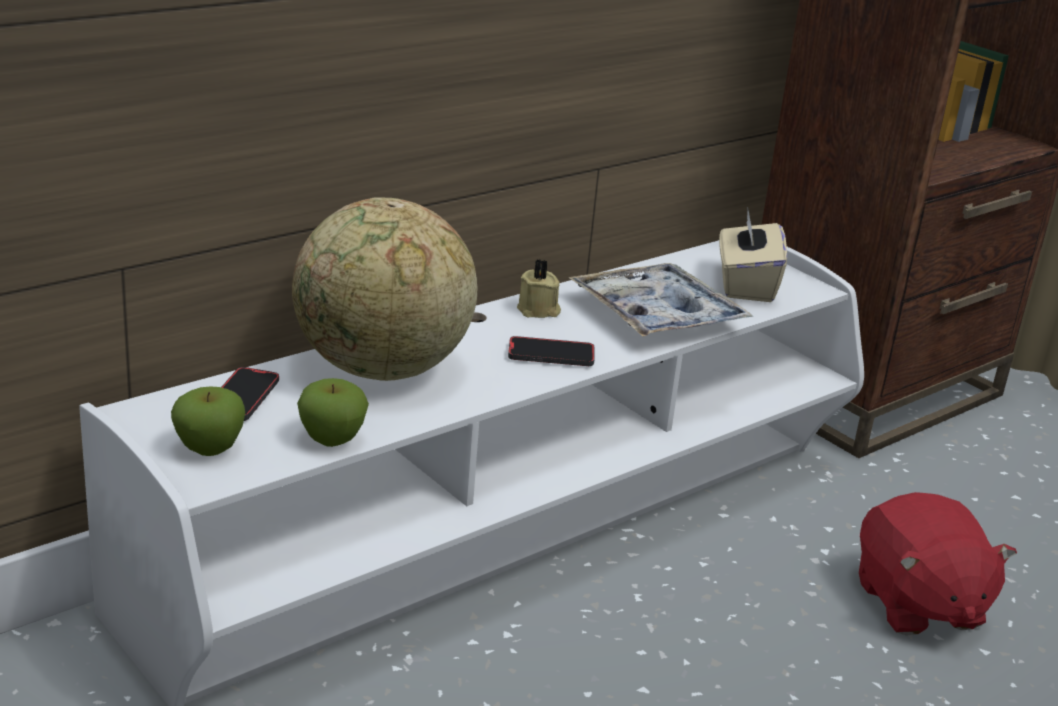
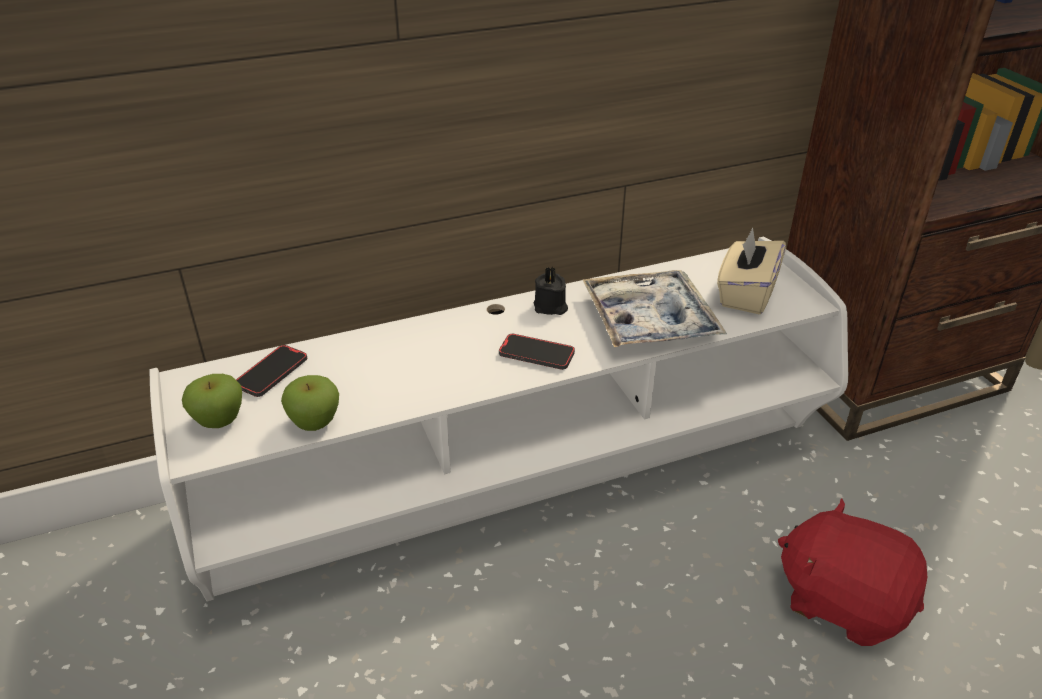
camera: 20 degrees right, 10 degrees up
globe [292,197,477,381] -> none
beige candle [517,259,561,318] -> black candle [534,267,568,315]
red plush toy [859,492,1017,635] -> red plush toy turned 120 degrees clockwise [778,499,927,646]

